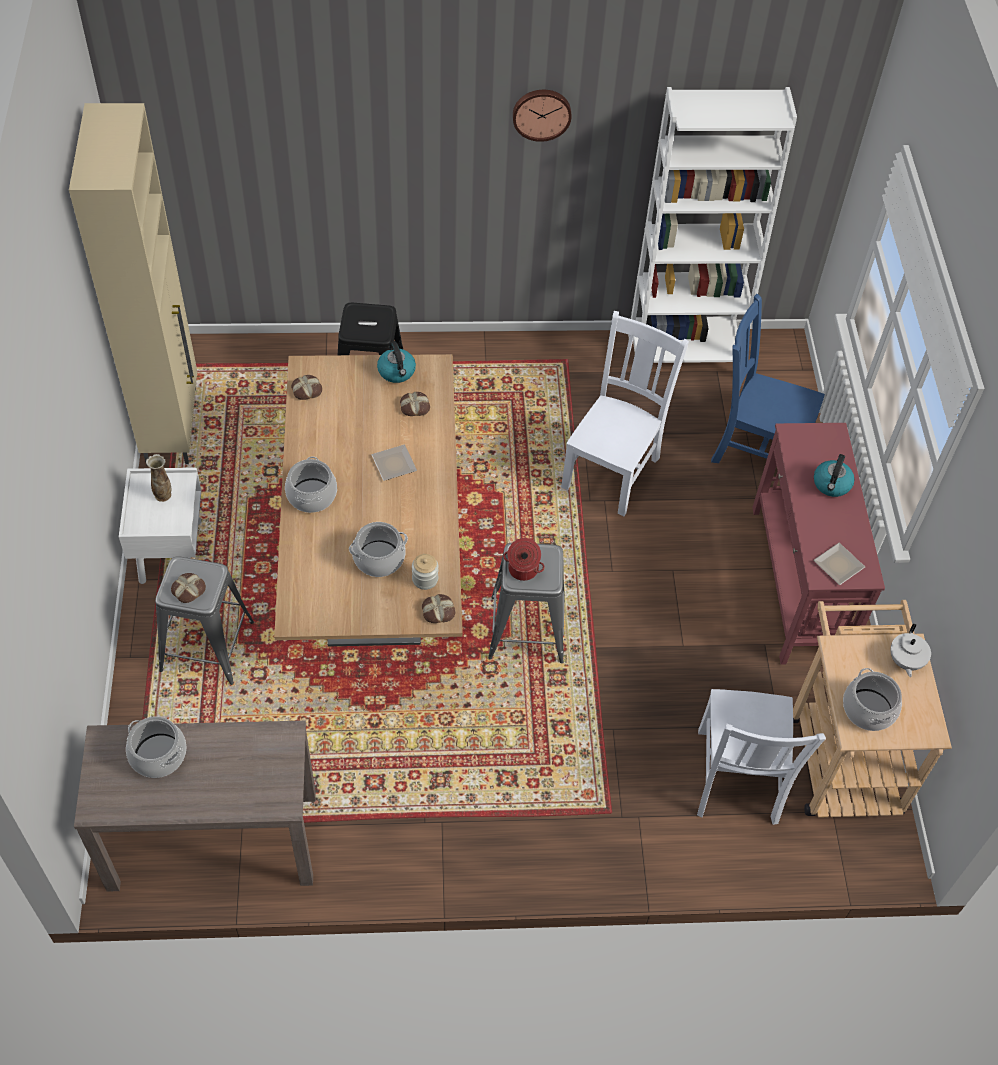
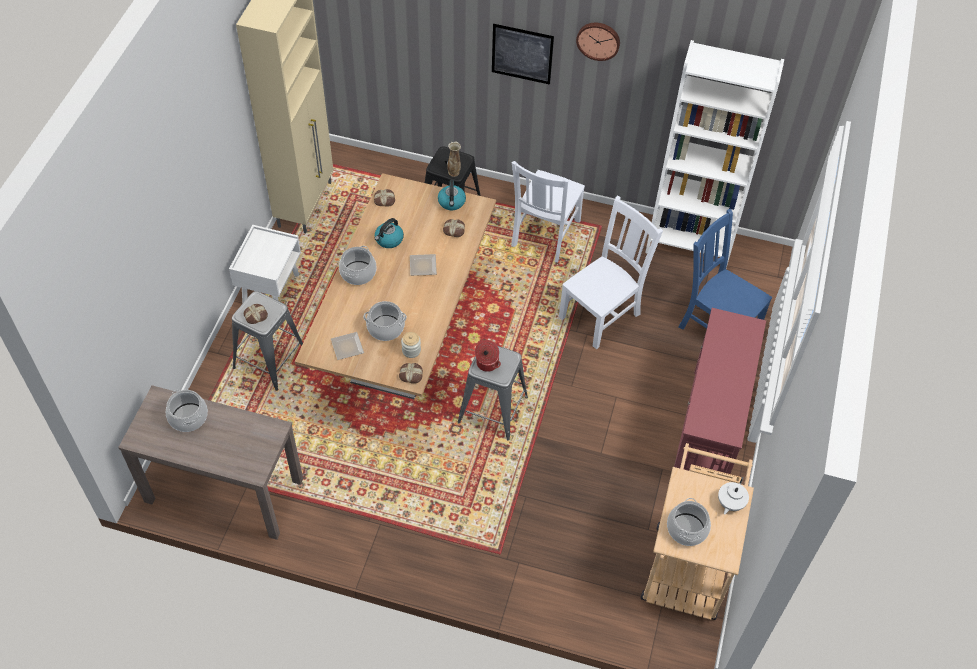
camera: 20 degrees right, 0 degrees up
vase [146,454,171,502] -> vase moved to [447,141,461,177]
white chair [697,689,826,825] -> white chair moved to [511,161,585,262]
plate [813,543,865,585] -> plate moved to [331,332,364,360]
kettle [814,454,855,497] -> kettle moved to [375,218,404,248]
none -> picture [492,24,554,85]

